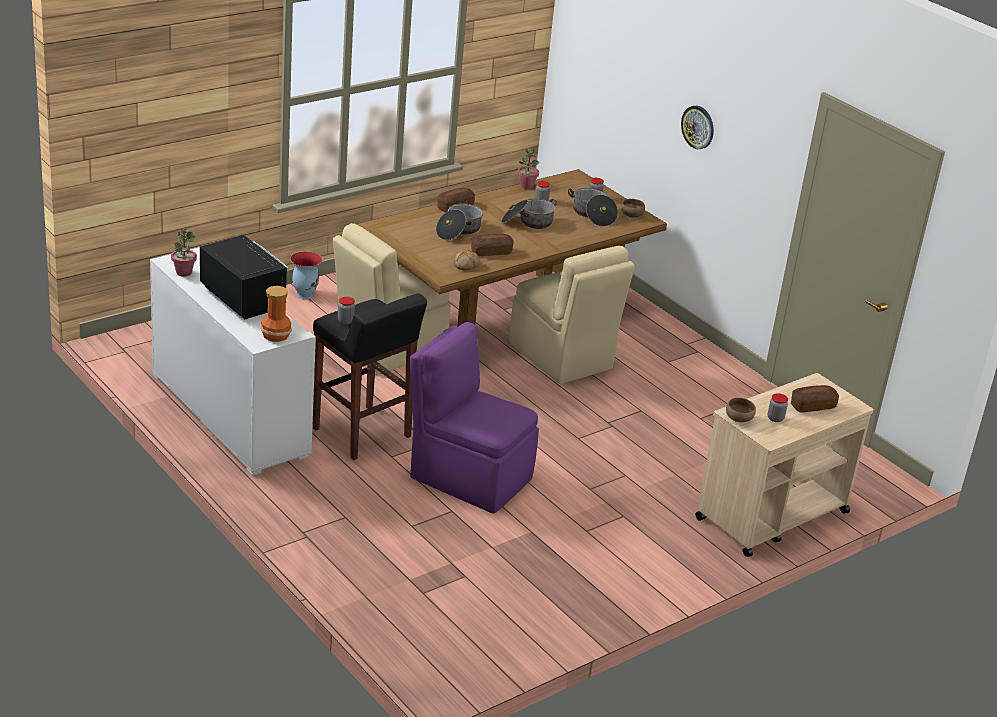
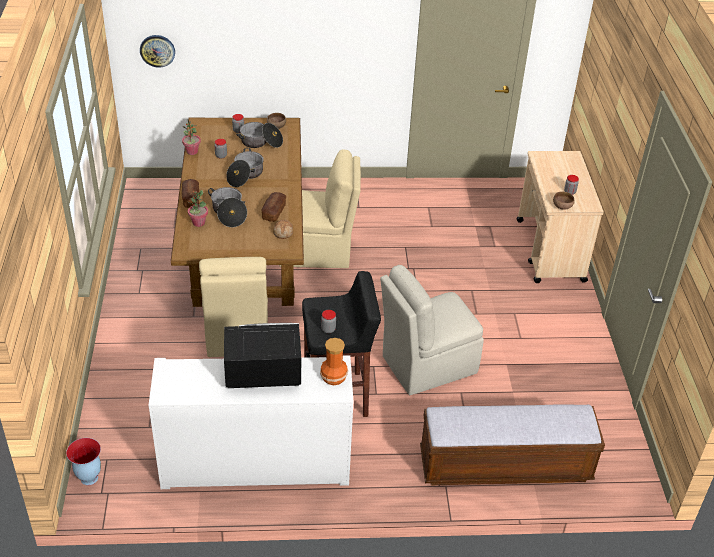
camera: 55 degrees left, 10 degrees up
potted plant [171,228,197,277] -> potted plant moved to [188,190,208,227]
vase [290,251,322,300] -> vase moved to [66,438,101,485]
purple chair [409,322,539,514] -> beige chair [380,265,484,395]
wall clock [681,106,714,149] -> wall clock moved to [140,35,175,68]
bread [791,385,839,412] -> none
none -> bench [420,405,605,485]

